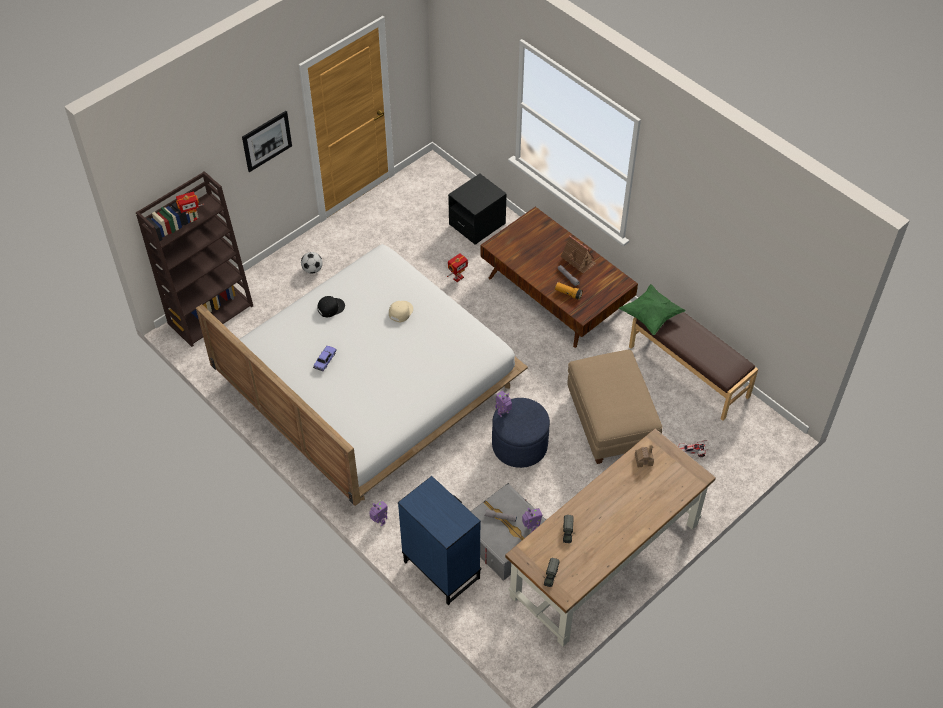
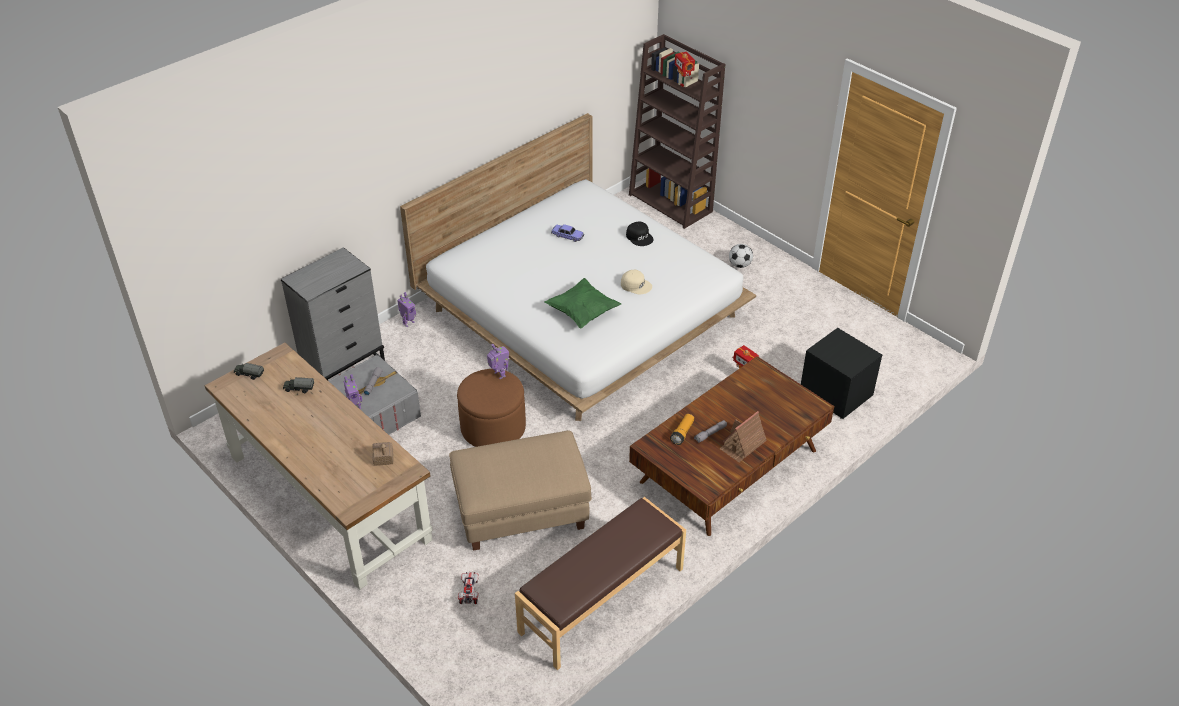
camera: 90 degrees right, 10 degrees down
picture [242,111,292,172] -> none
blue dresser [398,476,482,605] -> grey dresser [281,247,385,380]
blue ottoman [492,398,550,468] -> brown ottoman [457,369,526,447]
green pillow [619,284,686,335] -> green pillow moved to [545,278,621,329]

